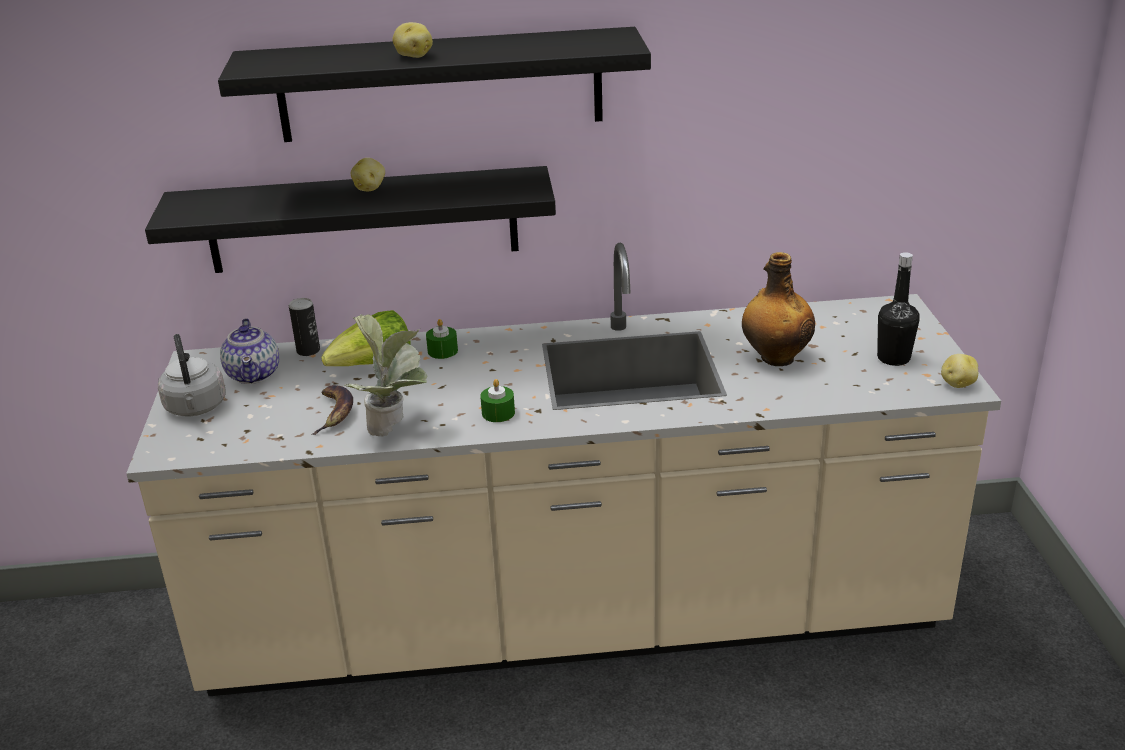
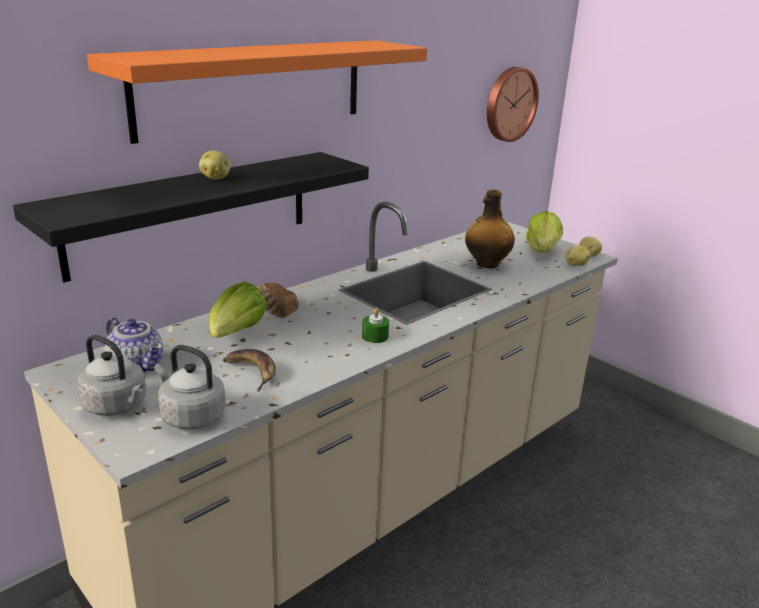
camera: 40 degrees left, 5 degrees down
black shelf [218,27,651,142] -> orange shelf [87,40,427,144]
can [289,298,320,356] -> none
potted plant [344,314,427,436] -> none
potato [392,22,433,58] -> potato moved to [565,246,590,266]
green candle [426,319,458,359] -> bread [257,283,299,318]
black bottle [877,252,920,366] -> lettuce [526,211,563,253]
none -> grey kettle [154,345,226,430]
none -> wall clock [487,67,539,142]

